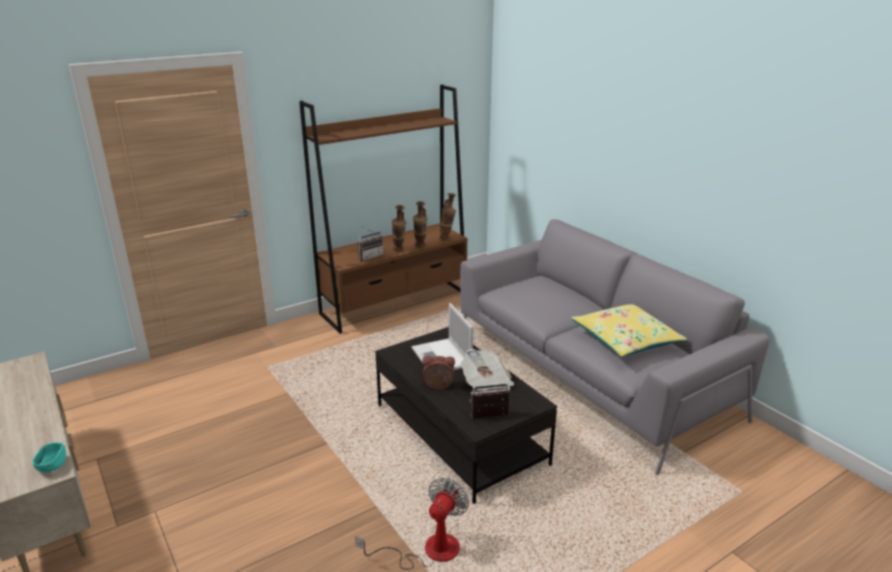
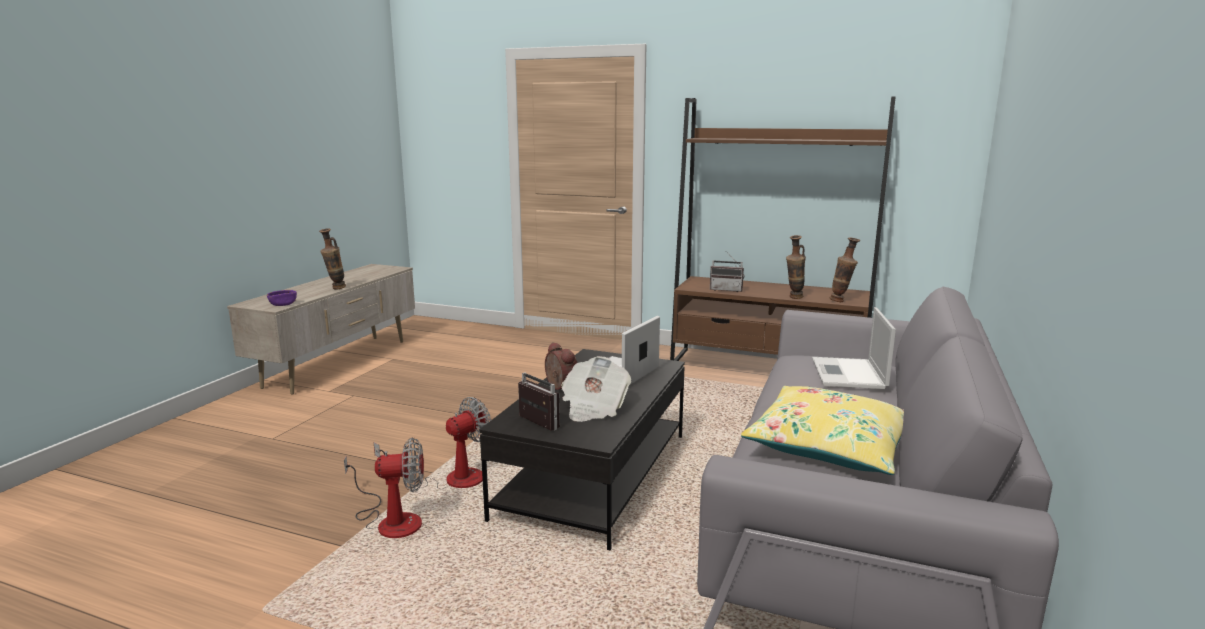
camera: 55 degrees right, 10 degrees down
turquoise bowl [32,442,66,472] -> purple bowl [267,290,297,306]
vase [392,205,406,252] -> vase moved to [319,228,346,290]
none -> fan [374,397,491,489]
none -> laptop [812,307,896,389]

